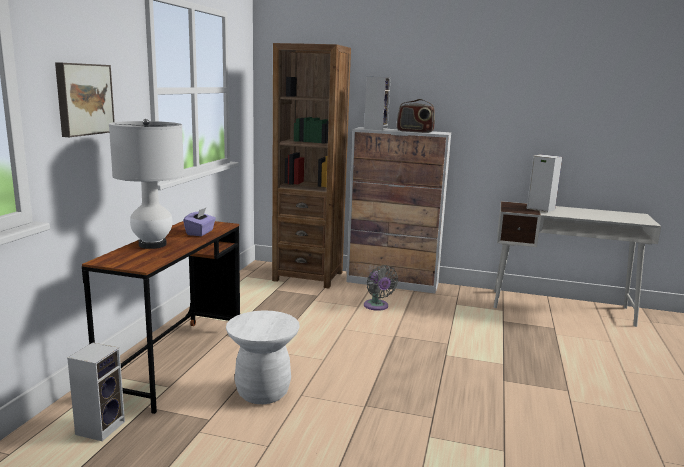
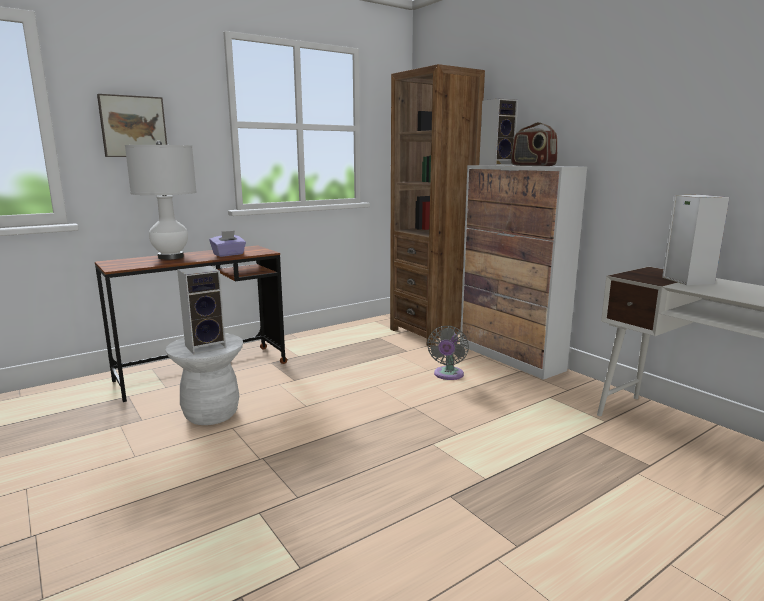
camera: 40 degrees right, 0 degrees up
speaker [67,342,125,441] -> speaker moved to [177,266,226,355]

